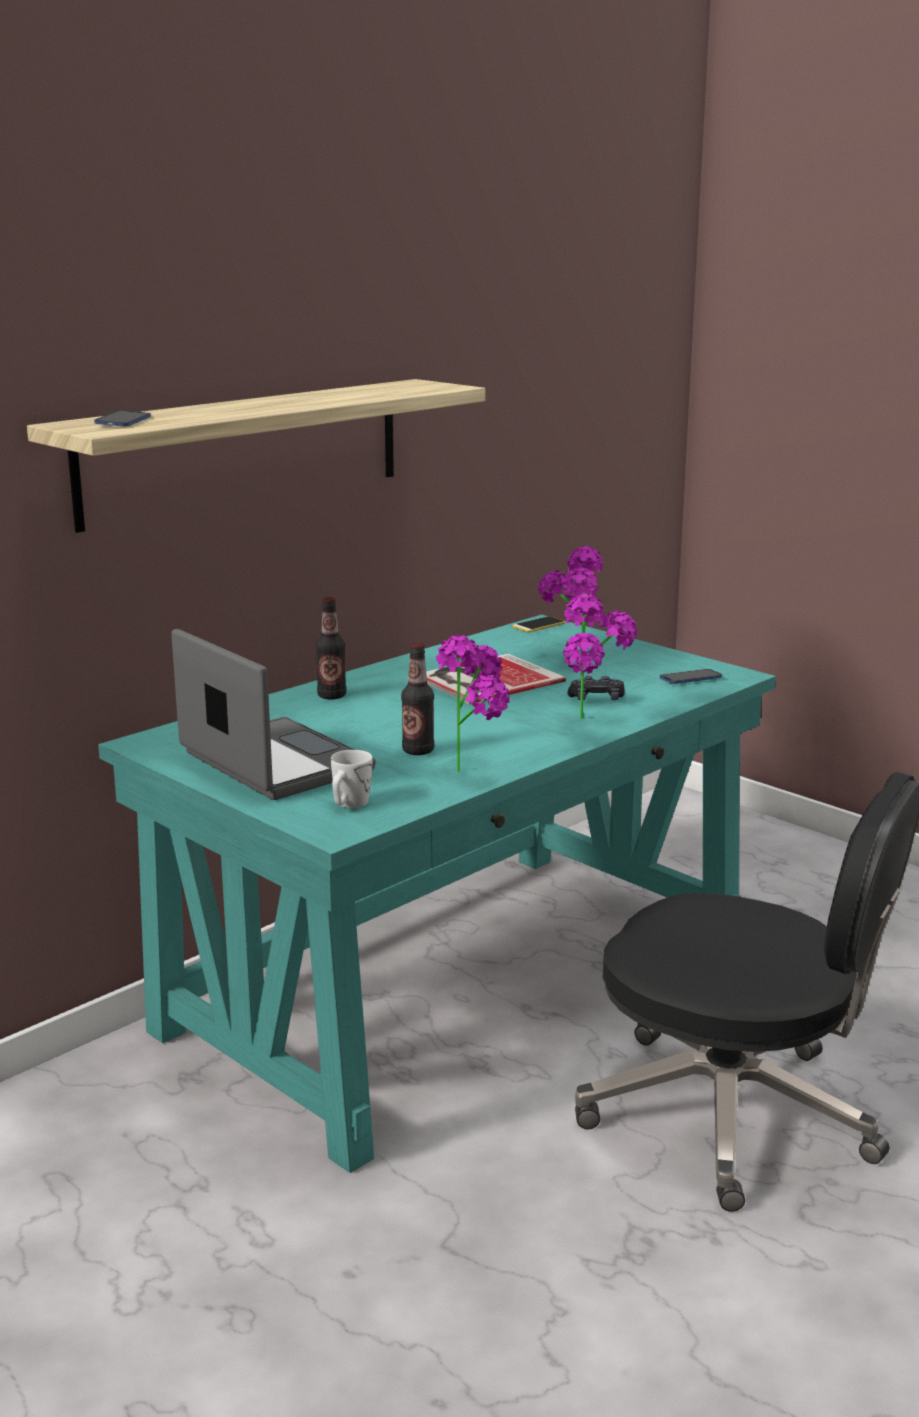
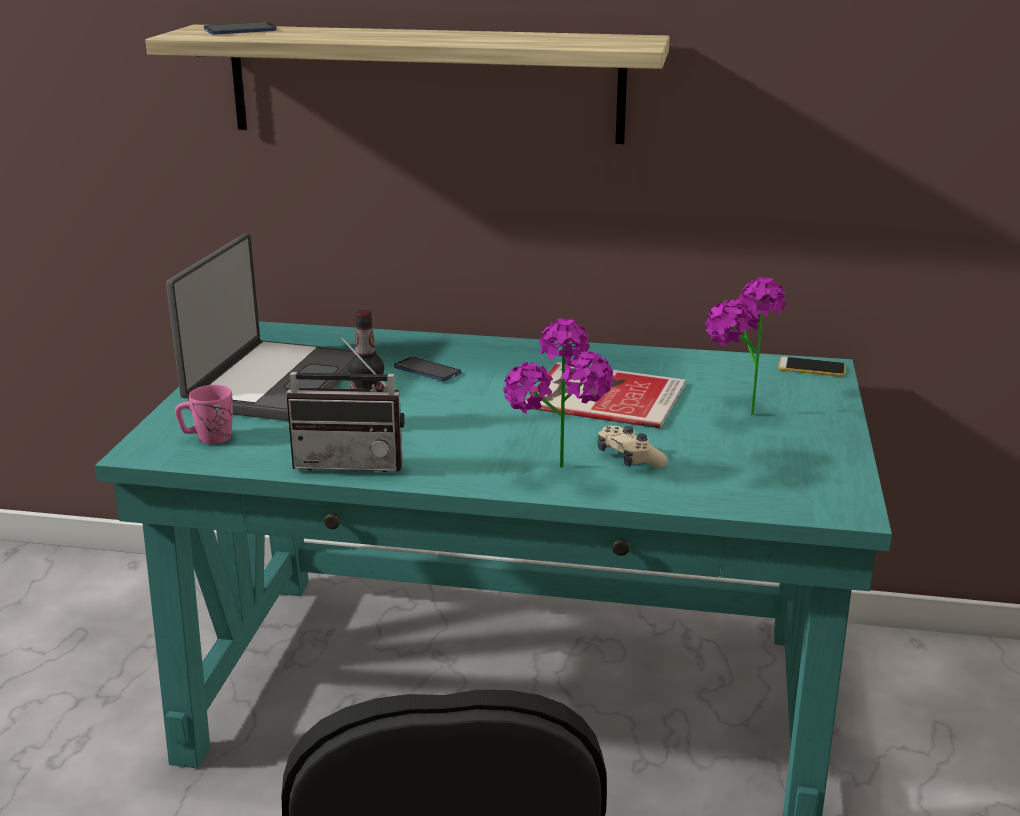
camera: 55 degrees right, 5 degrees up
bottle [316,597,347,700] -> none
white mug [331,750,373,808] -> pink mug [175,385,233,444]
potted plant [436,635,509,772] -> radio [286,332,405,472]
black game controller [568,676,624,700] -> beige game controller [597,425,668,468]
phone [660,669,722,684] -> phone moved to [394,357,461,381]

